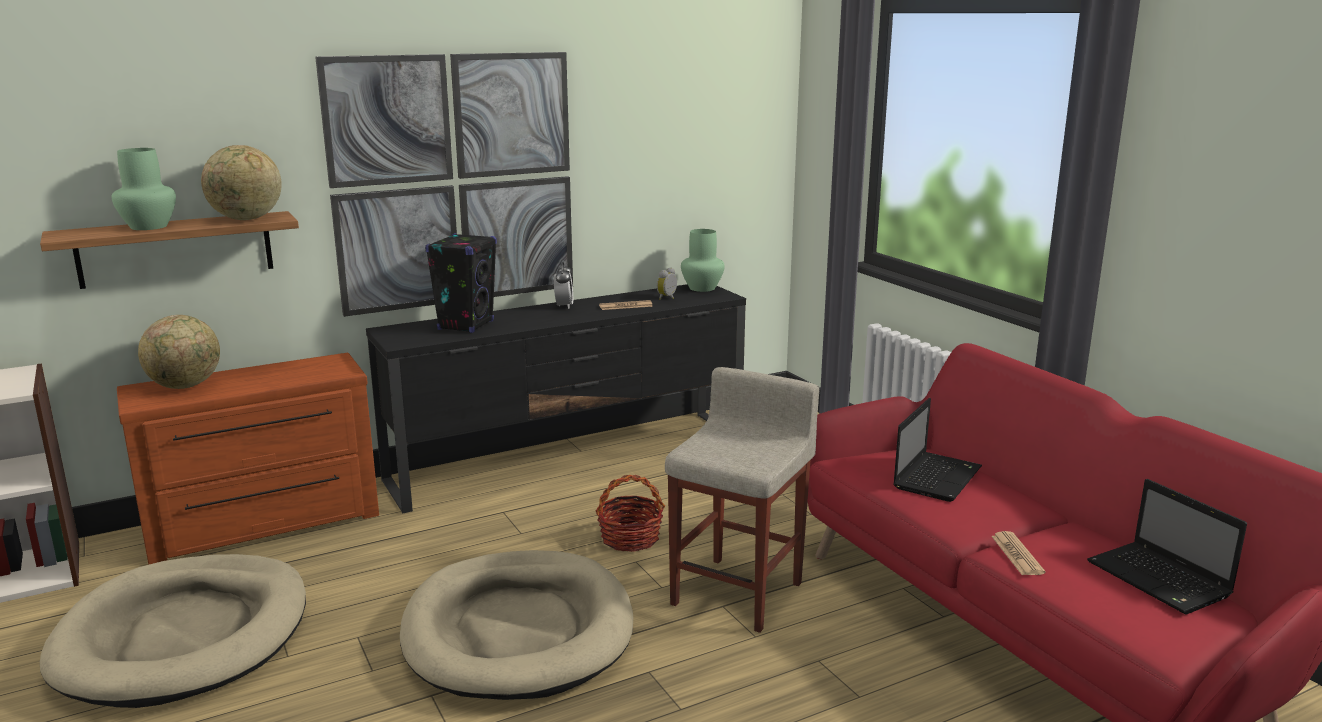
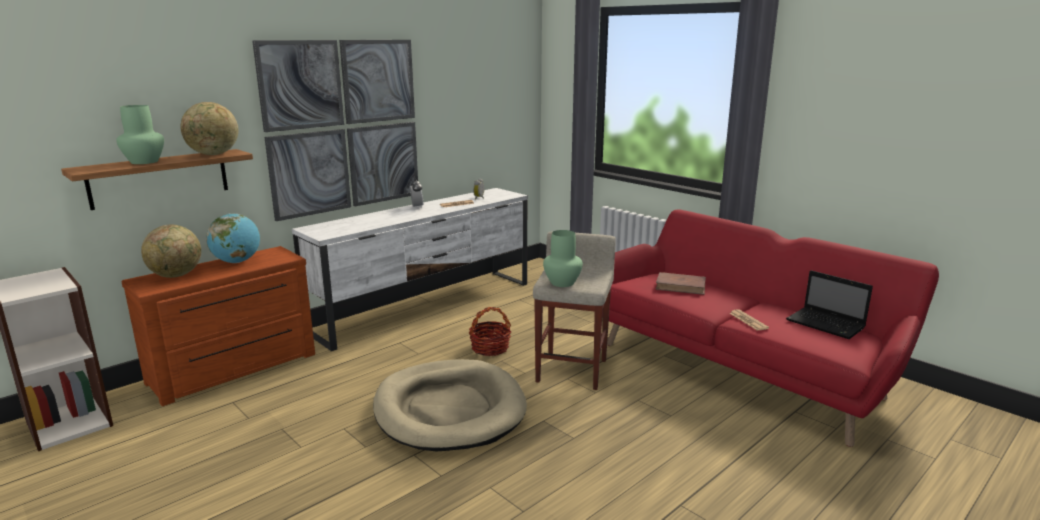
camera: 15 degrees left, 0 degrees up
beige dog bed [40,554,306,708] -> none
black tv stand [366,284,746,514] -> white tv stand [292,188,528,351]
black speaker [425,233,497,333] -> none
green vase [681,229,725,292] -> green vase moved to [543,230,583,287]
laptop [893,398,982,502] -> brown book [655,272,706,295]
none -> globe [206,213,260,263]

